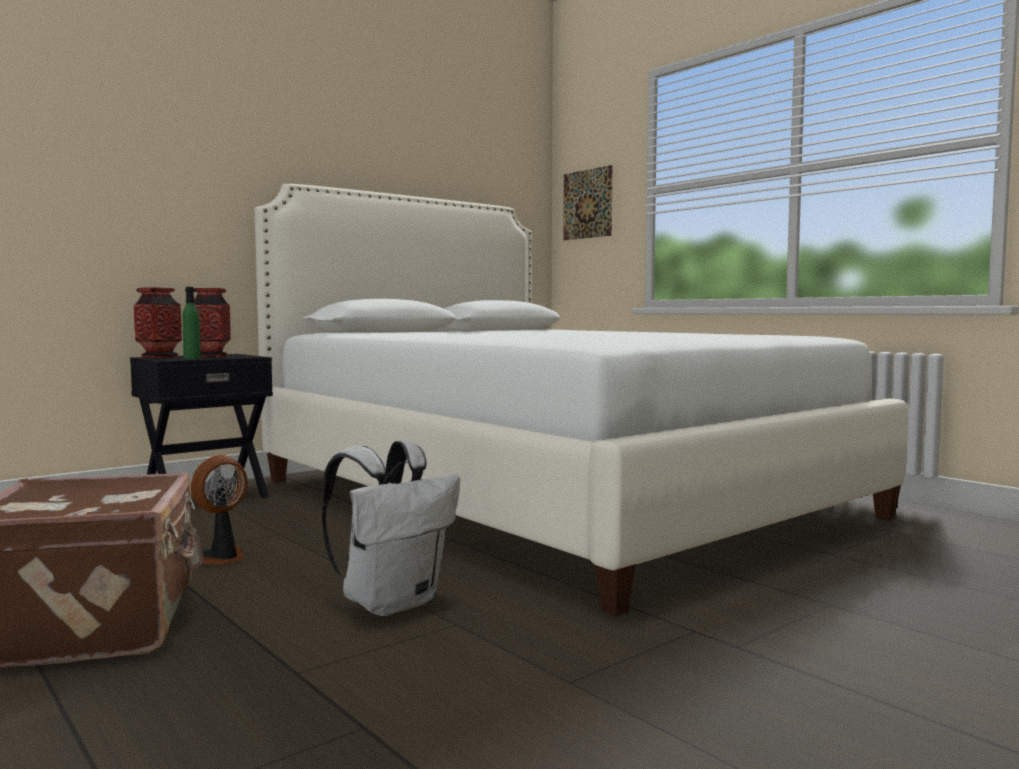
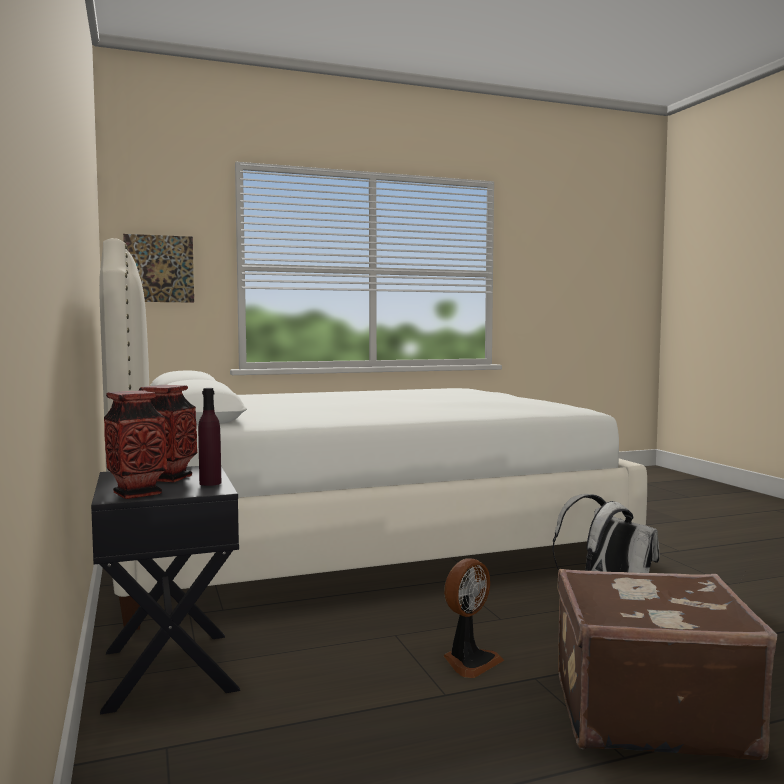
camera: 70 degrees left, 0 degrees up
green bottle [182,287,201,359] -> purple bottle [198,388,221,486]
fan [191,455,248,565] -> fan turned 105 degrees counterclockwise [444,559,504,678]

